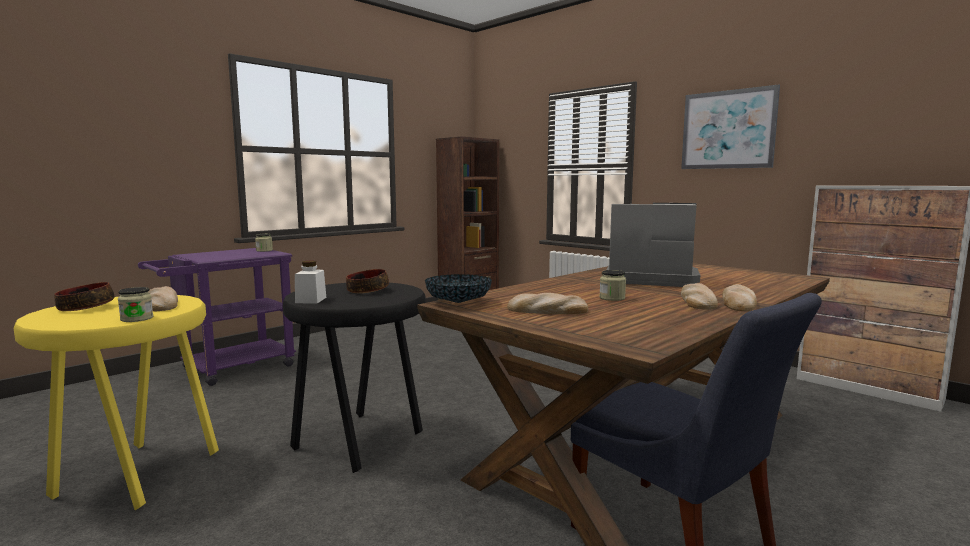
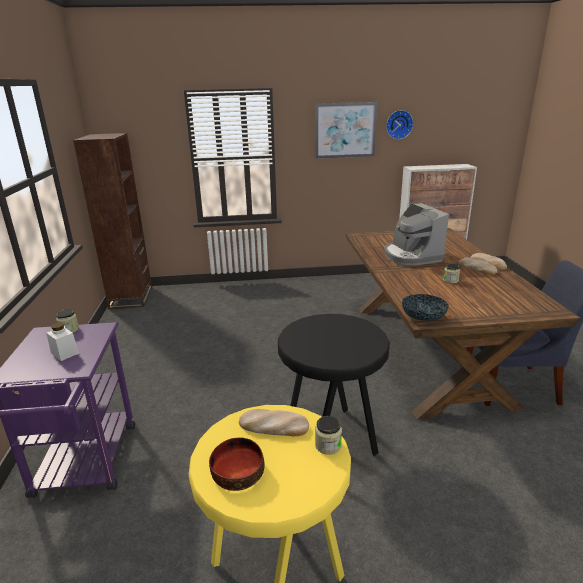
camera: 50 degrees left, 15 degrees up
white jar [295,260,326,303] -> white jar moved to [46,322,79,361]
bowl [346,269,389,293] -> none
bread [507,293,588,314] -> none
coffee machine [606,203,700,287] -> coffee machine turned 75 degrees counterclockwise [384,203,449,266]
none -> wall clock [386,110,413,139]

